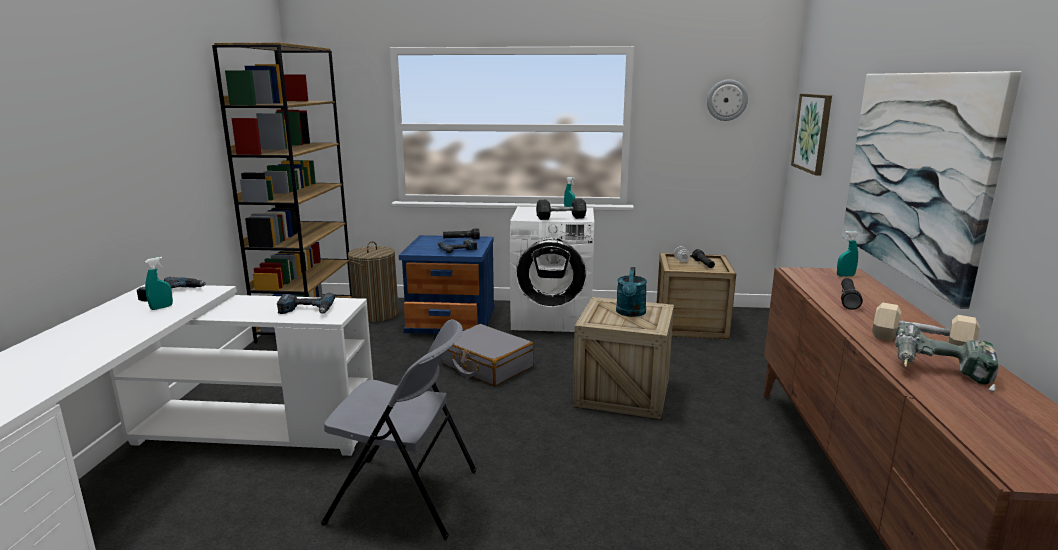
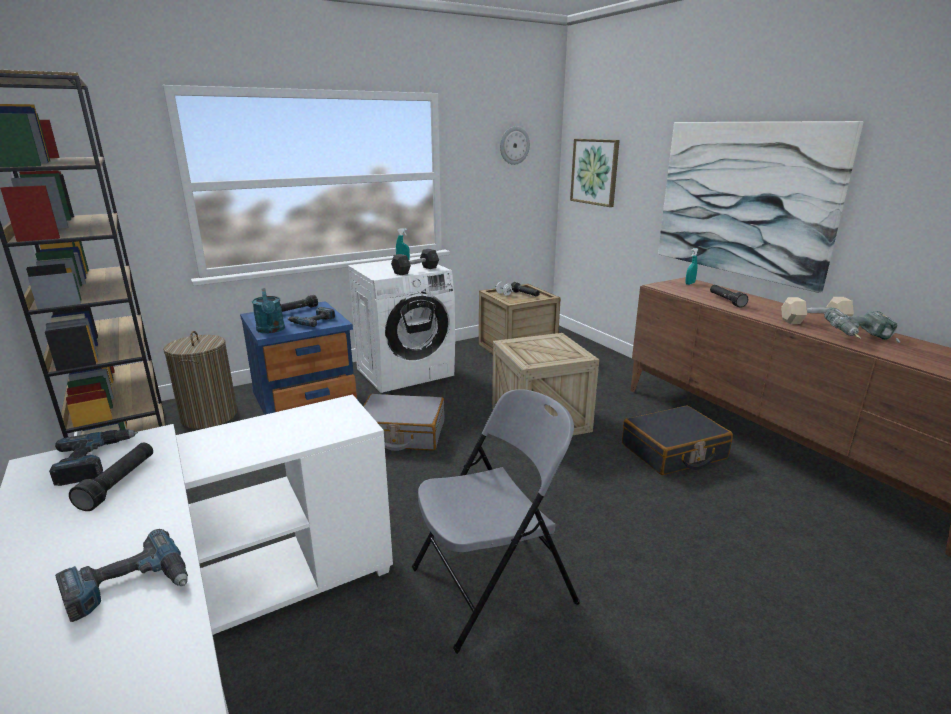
camera: 35 degrees left, 5 degrees up
turquoise spray bottle [145,257,173,310] -> black flashlight [69,443,153,511]
power drill [277,293,335,314] -> power drill moved to [55,529,188,622]
turquoise watering can [616,267,647,317] -> turquoise watering can moved to [252,288,285,333]
none -> black suitcase [622,405,733,475]

